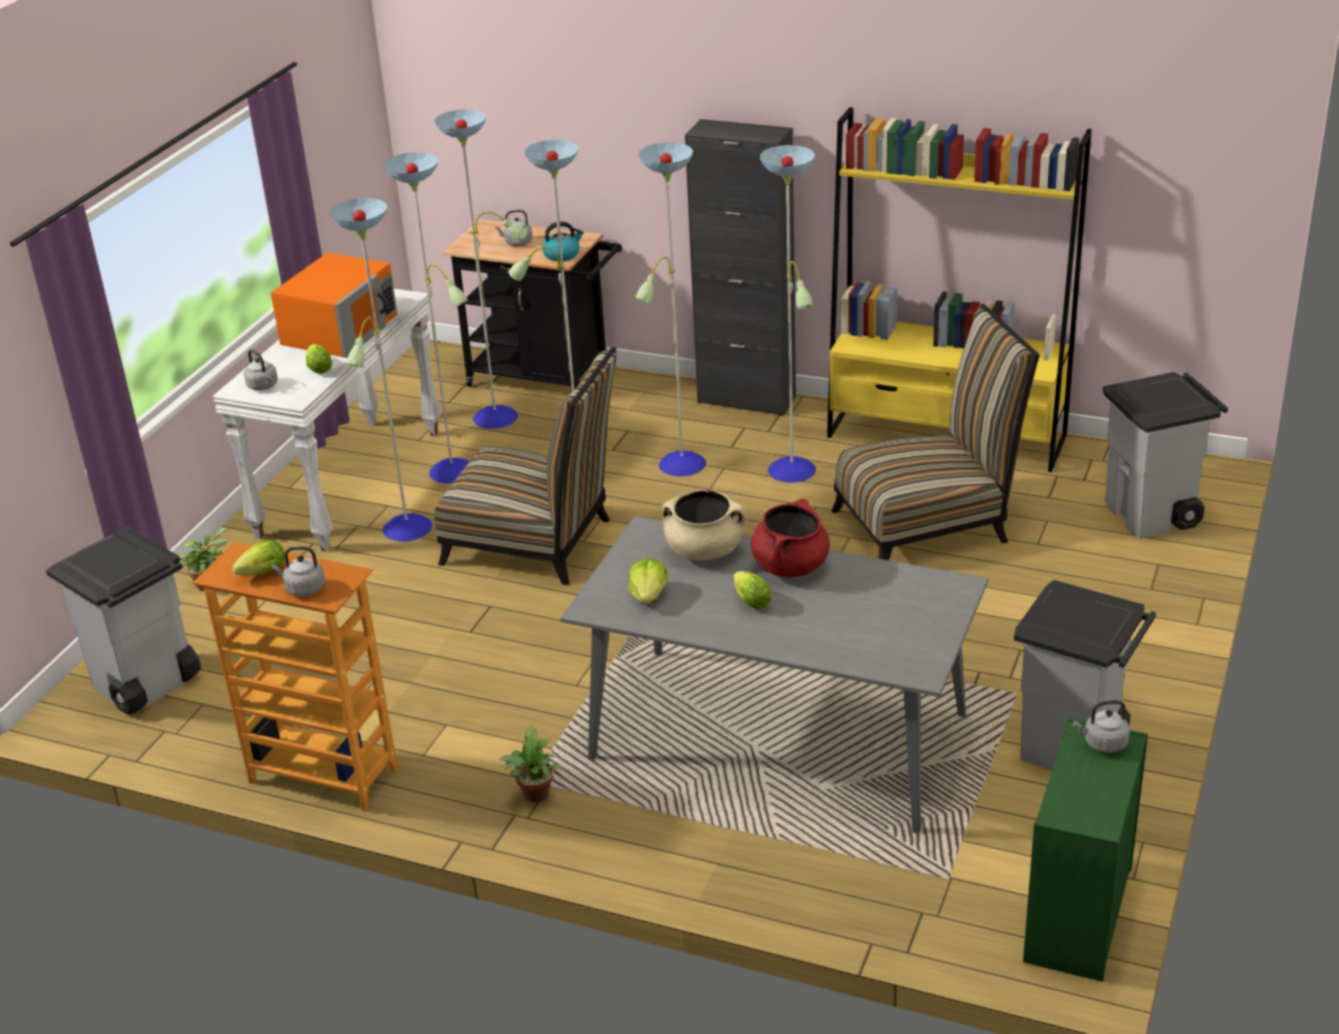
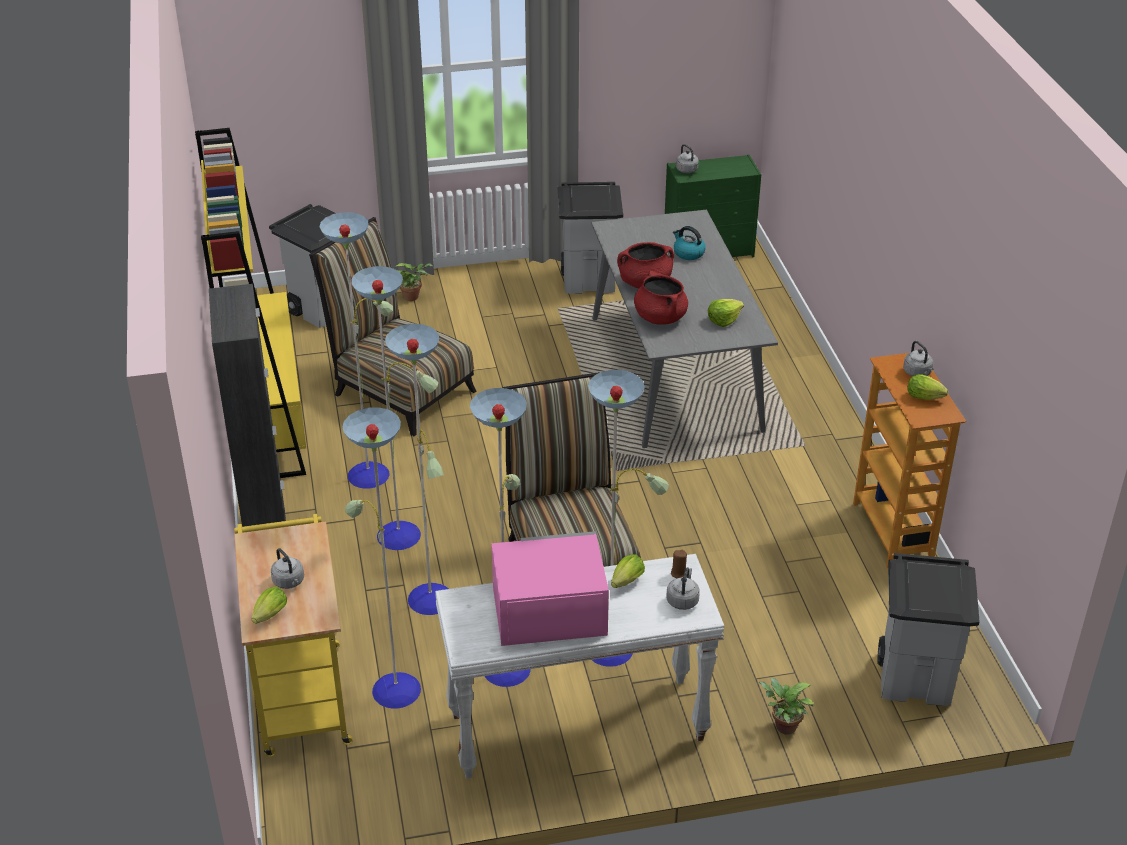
camera: 125 degrees left, 5 degrees up
orange microwave [271,252,397,358] -> pink microwave [491,531,609,646]
black cart [442,219,622,390] -> yellow cart [234,514,353,757]
potted plant [500,725,563,802] -> potted plant moved to [395,263,433,301]
kettle [542,221,584,261] -> kettle moved to [673,226,706,260]
beige cooking pot [661,489,746,561] -> red cooking pot [634,271,688,325]
lettuce [733,571,772,609] -> lettuce moved to [252,587,287,624]
none -> brown candle [671,550,687,578]

